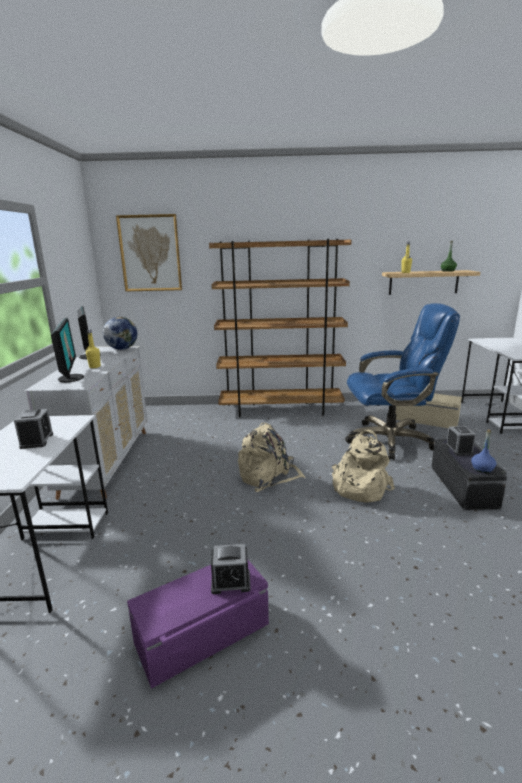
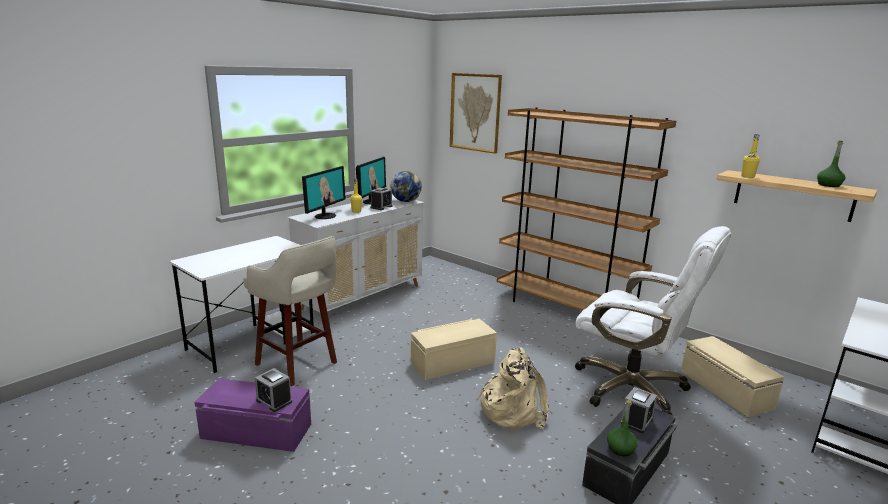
camera: 40 degrees right, 0 degrees up
alarm clock [14,409,53,449] -> alarm clock moved to [370,187,393,210]
beige backpack [238,422,306,492] -> beige storage box [411,319,497,380]
blue office chair [345,303,460,460] -> white office chair [575,226,732,416]
blue bottle [471,429,496,473] -> green bottle [607,400,638,456]
none -> beige stool [244,236,337,386]

